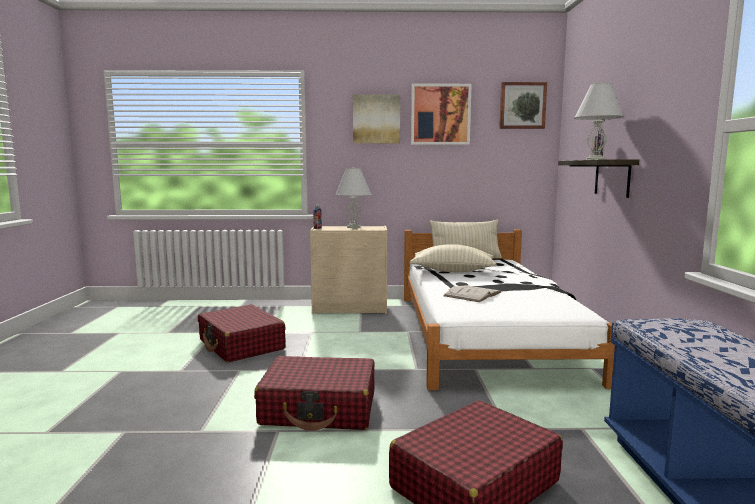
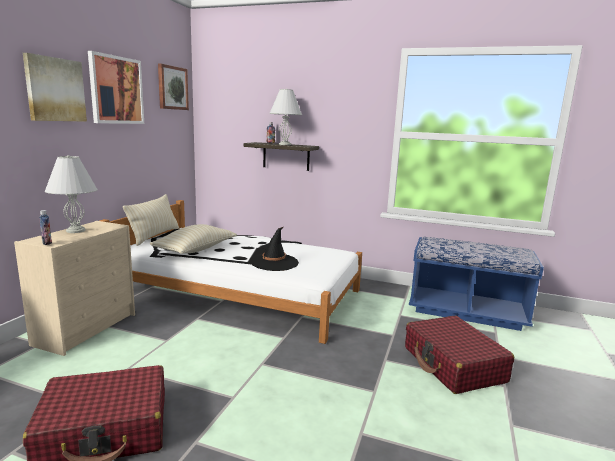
camera: 70 degrees left, 5 degrees up
red suitcase [254,356,375,431] -> none
white book [443,285,501,302] -> black hat [250,227,299,271]

